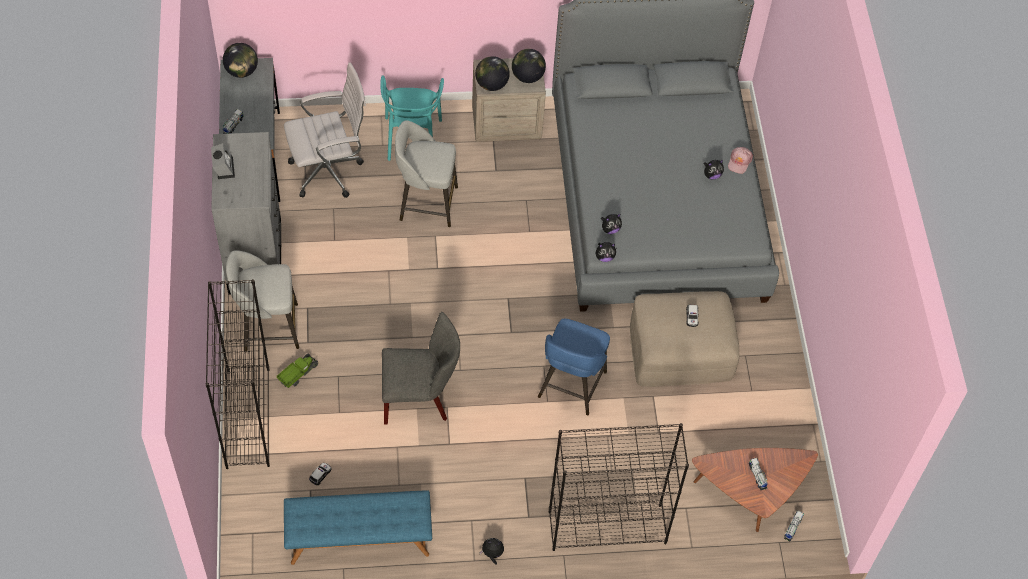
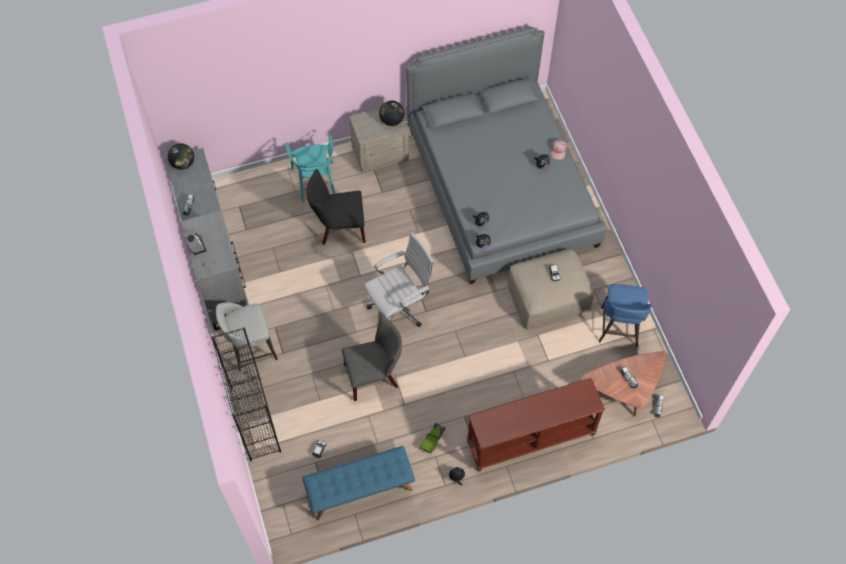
camera: 10 degrees left, 5 degrees up
toy truck [277,353,318,388] -> toy truck moved to [420,423,445,453]
white office chair [284,62,366,198] -> white office chair moved to [364,233,434,327]
grey stool [395,120,458,227] -> black chair [307,169,366,245]
globe [475,56,510,91] -> none
blue stool [538,319,610,415] -> blue stool moved to [599,284,651,347]
black bookcase [549,423,689,551] -> brown console table [467,378,605,472]

